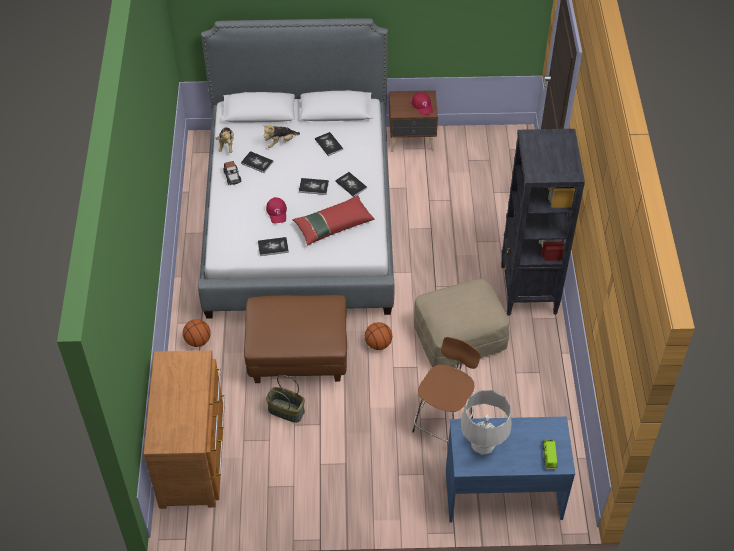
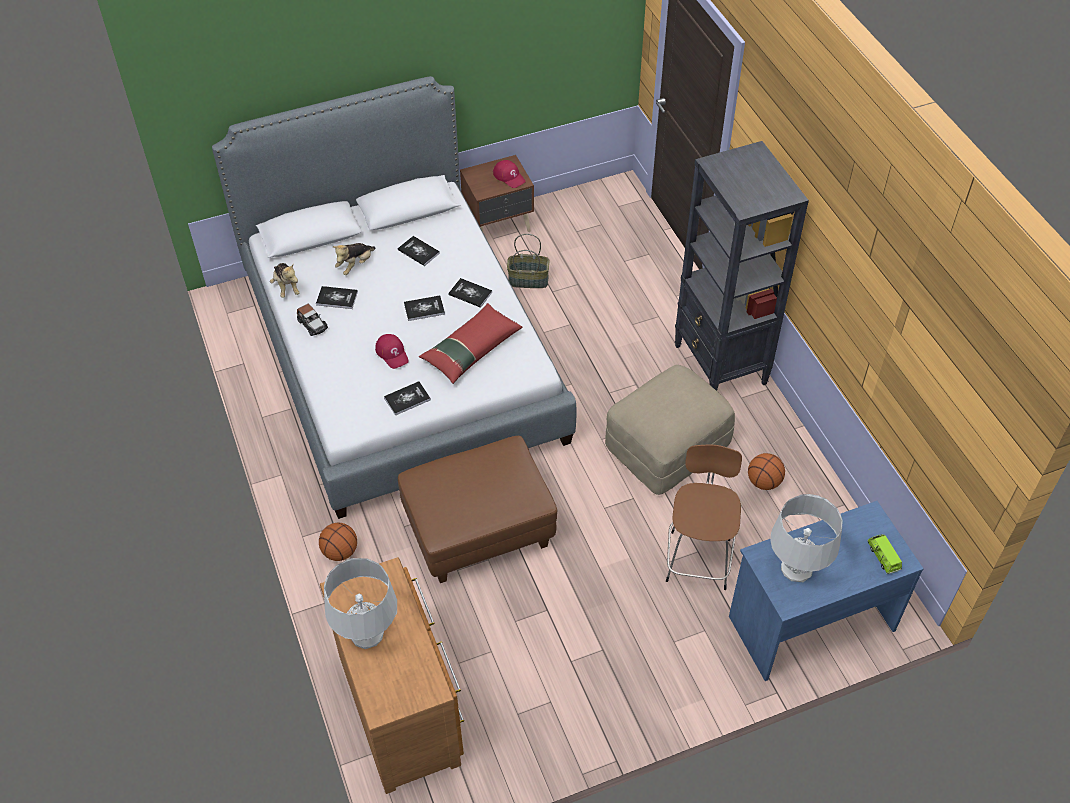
camera: 20 degrees left, 0 degrees up
basket [266,375,305,423] -> basket moved to [507,234,550,288]
basketball [365,322,392,350] -> basketball moved to [748,453,785,490]
none -> grey table lamp [324,558,397,649]

